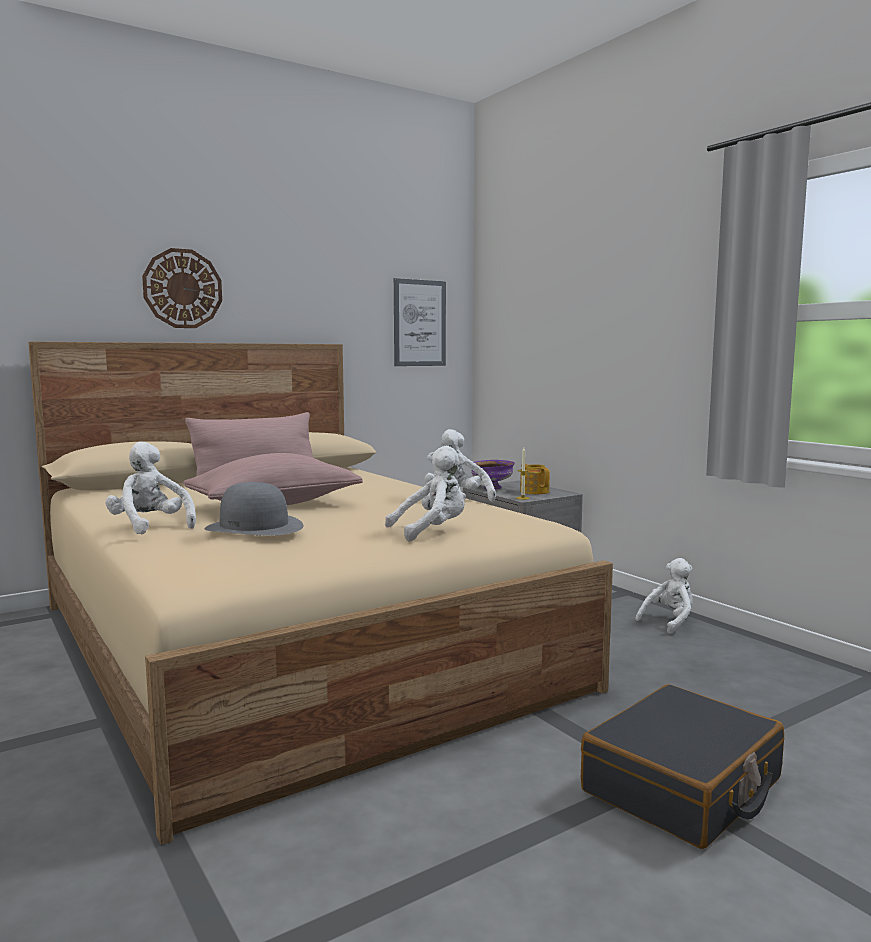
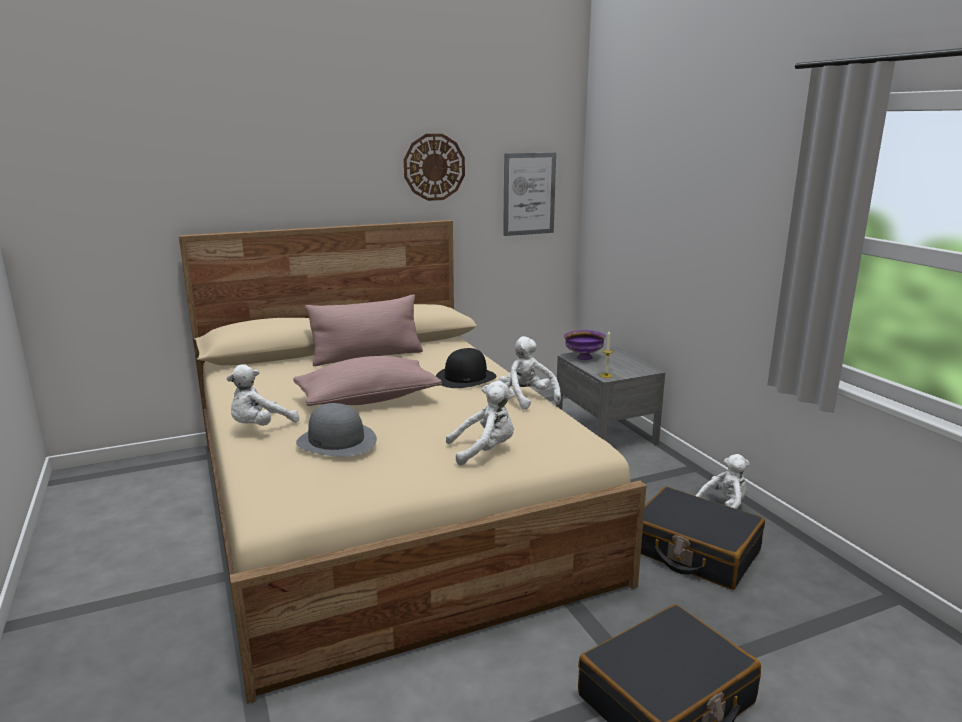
camera: 10 degrees right, 10 degrees up
white plush toy [105,441,196,535] -> white plush toy turned 105 degrees counterclockwise [227,364,299,426]
wall clock [142,248,222,328] -> wall clock moved to [404,134,465,201]
teapot [520,464,550,494] -> none
none -> black hat [436,348,497,388]
none -> black suitcase [641,487,765,590]

